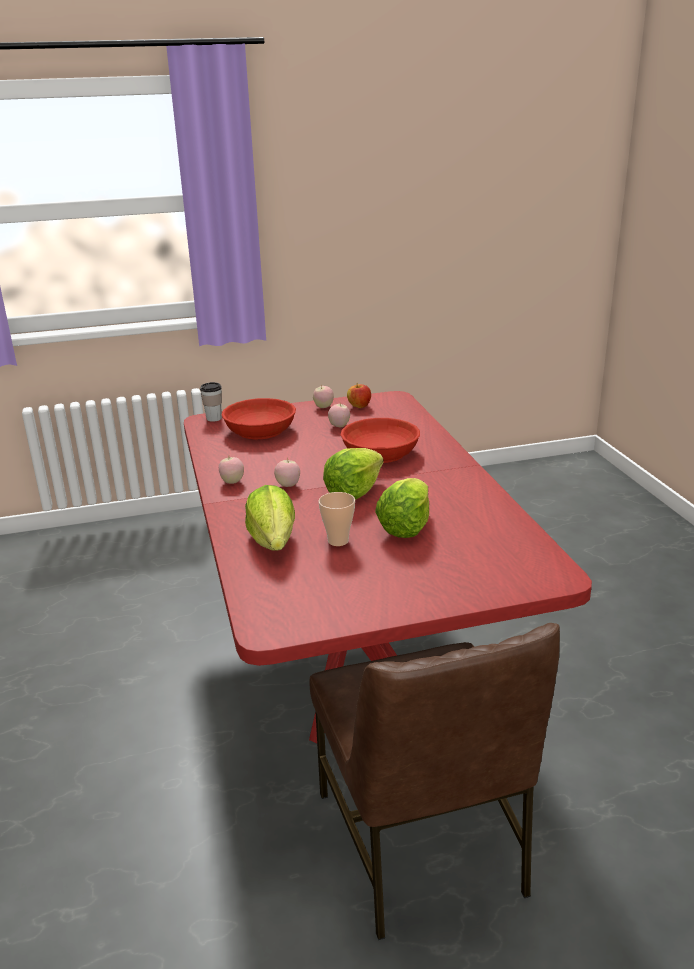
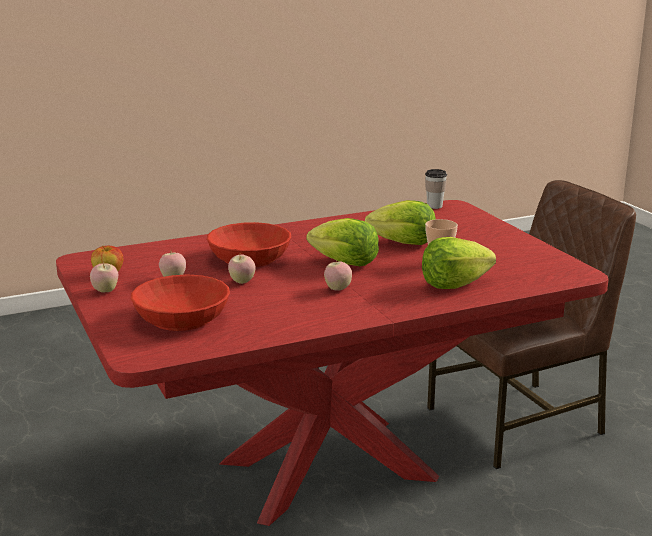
camera: 100 degrees left, 5 degrees down
cup [200,382,222,422] -> cup moved to [425,169,447,209]
apple [219,457,244,484] -> apple moved to [228,255,256,284]

